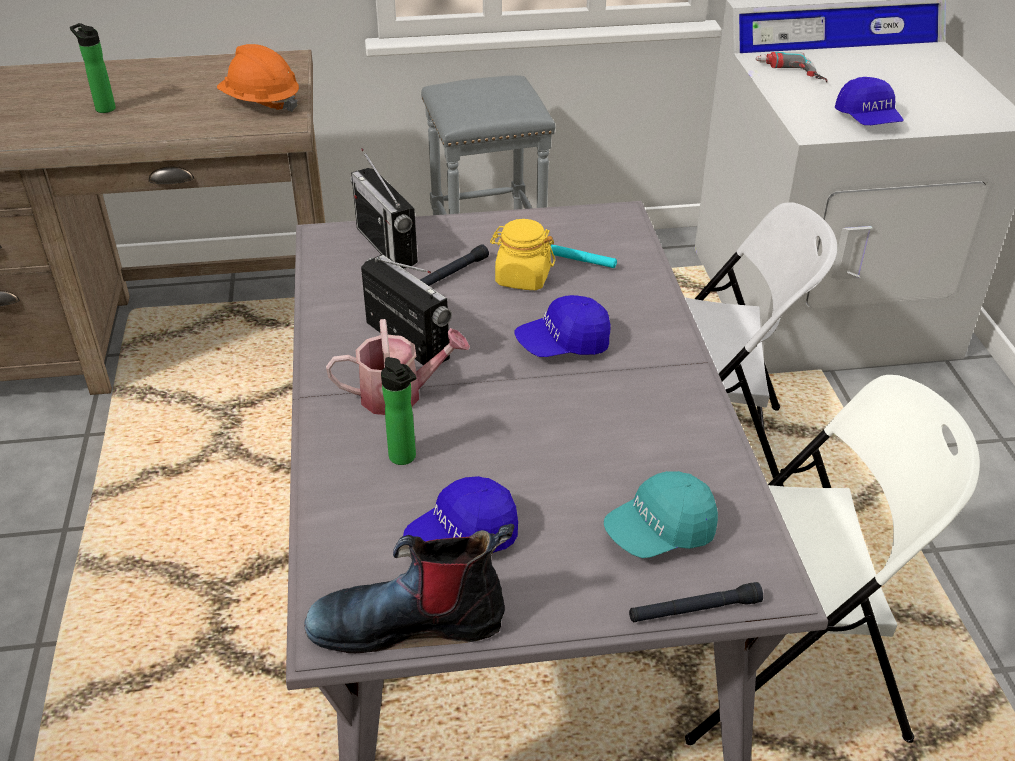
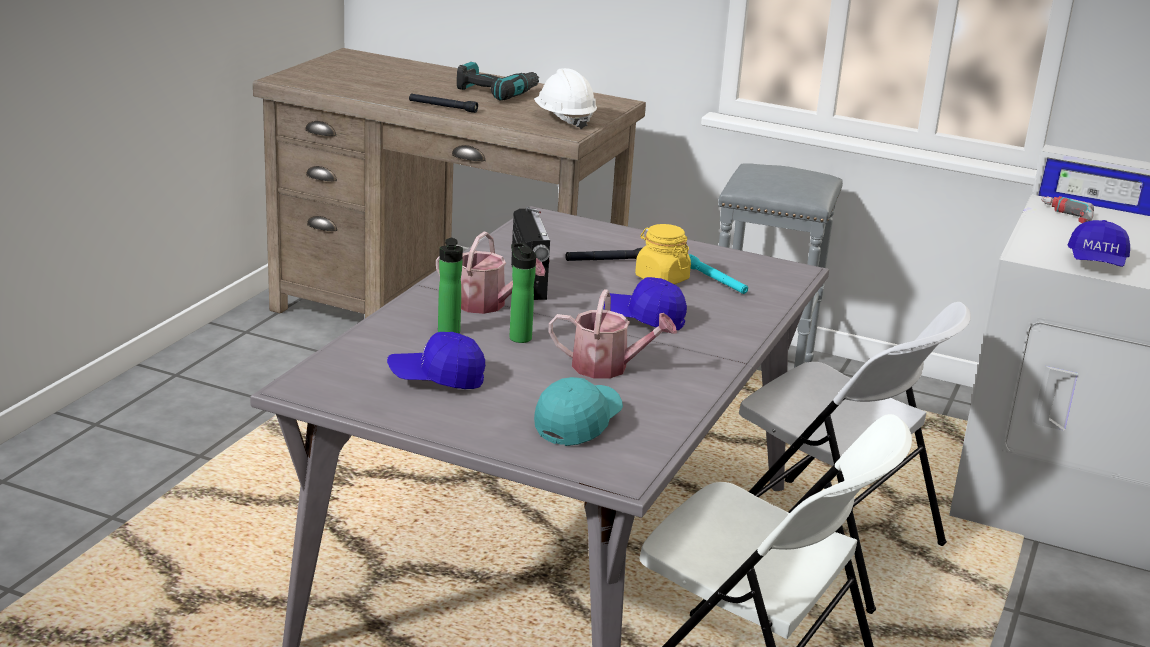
camera: 30 degrees right, 15 degrees down
bottle [70,23,116,113] -> bottle moved to [509,243,536,343]
orange hard hat [217,44,299,112] -> white hard hat [534,68,597,129]
boot [304,524,514,653] -> none
radio [350,148,418,269] -> none
turquoise cap [604,471,718,558] -> turquoise cap turned 120 degrees clockwise [534,377,623,446]
black flashlight [629,582,763,622] -> black flashlight moved to [409,93,478,113]
none -> power drill [457,62,539,100]
none -> watering can [549,289,677,378]

